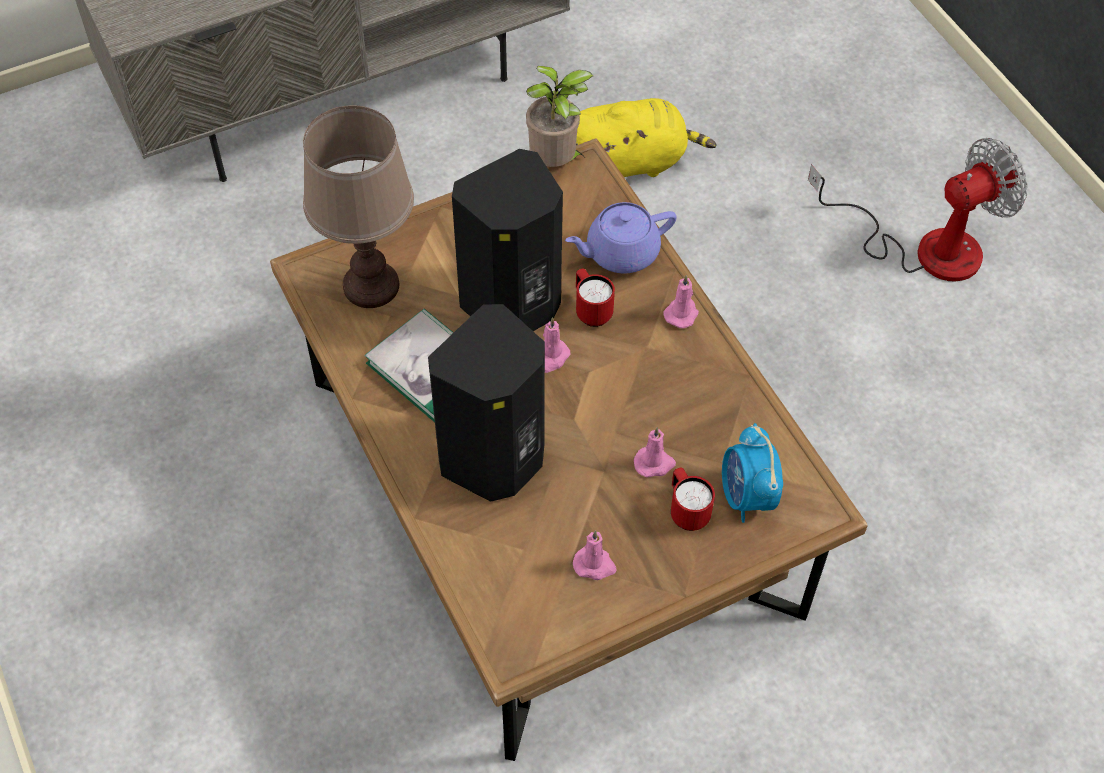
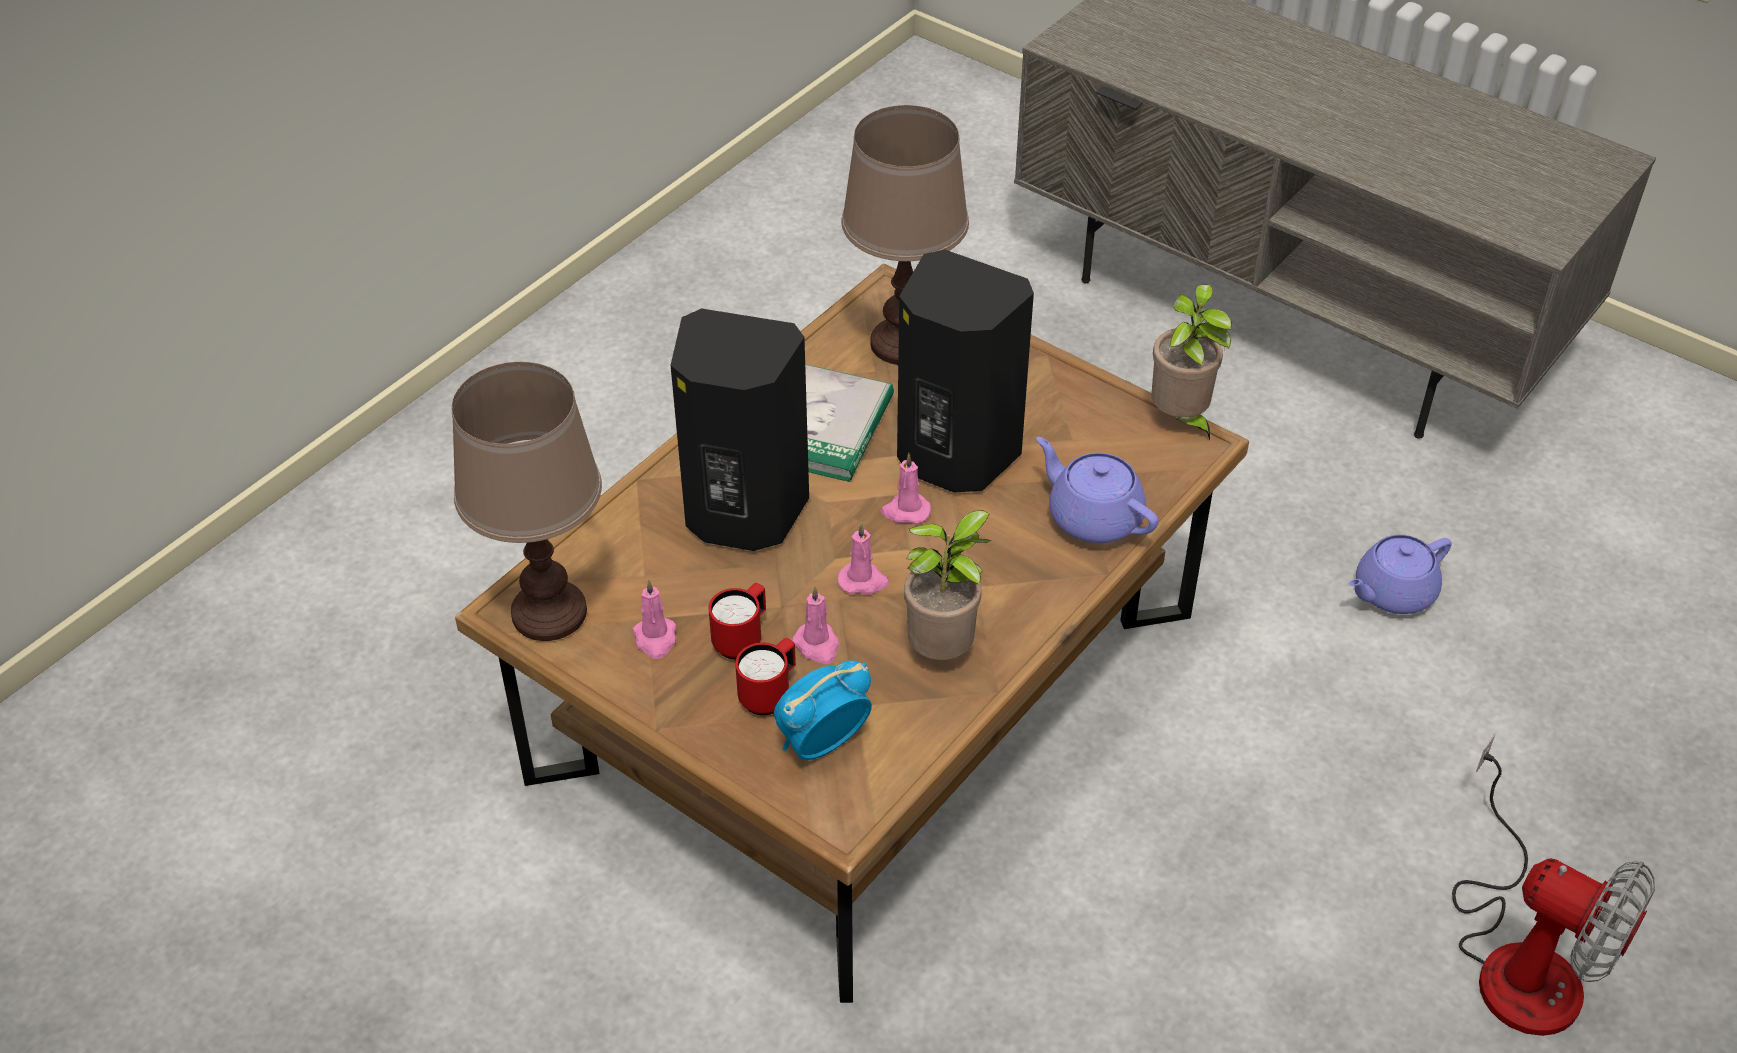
camera: 65 degrees right, 10 degrees down
yellow plush toy [576,98,717,177] -> purple teapot [1349,535,1452,614]
red mug [576,268,615,327] -> red mug moved to [709,583,766,659]
pink candle [663,275,699,328] -> pink candle moved to [838,523,890,595]
none -> brown table lamp [452,362,602,641]
none -> potted plant [904,510,991,660]

